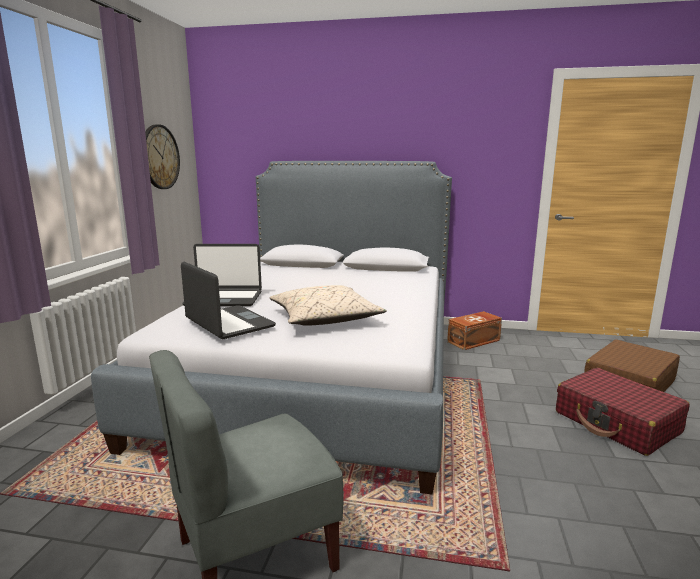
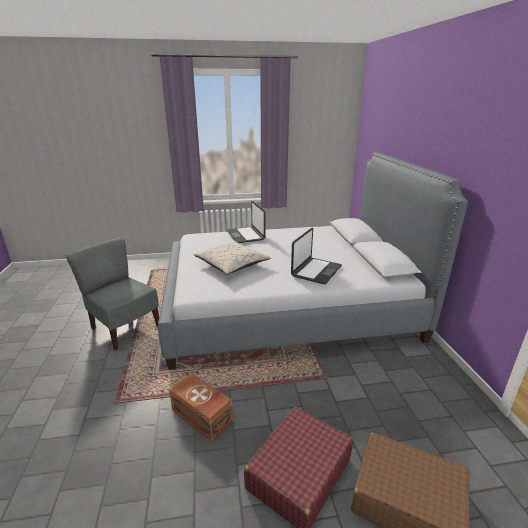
camera: 70 degrees right, 10 degrees up
wall clock [145,124,180,189] -> none
laptop [181,262,276,339] -> laptop moved to [291,228,342,284]
brown storage box [447,311,502,350] -> brown storage box moved to [169,373,233,441]

